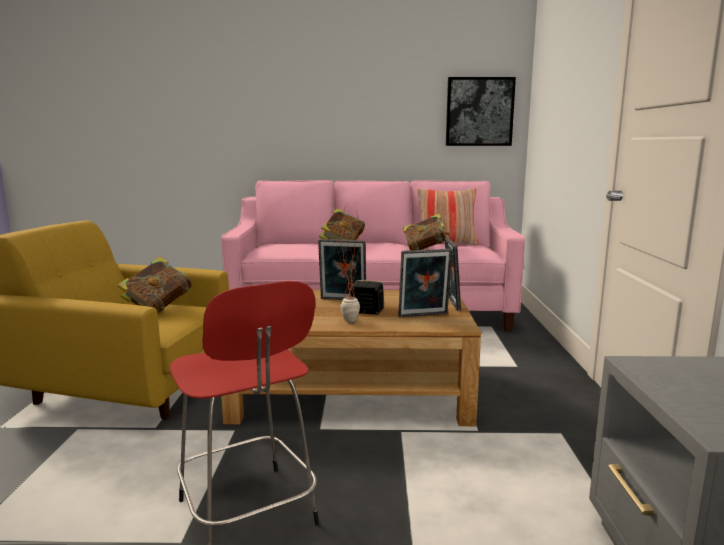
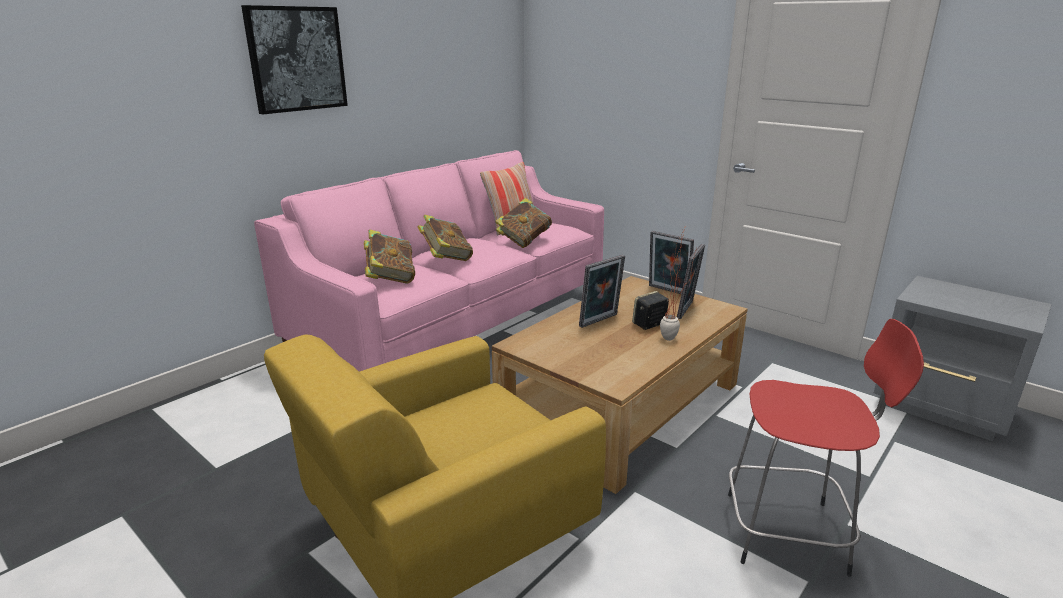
camera: 50 degrees left, 10 degrees up
book [118,257,192,314] -> book moved to [364,229,415,284]
picture [446,77,516,146] -> picture moved to [241,5,348,114]

